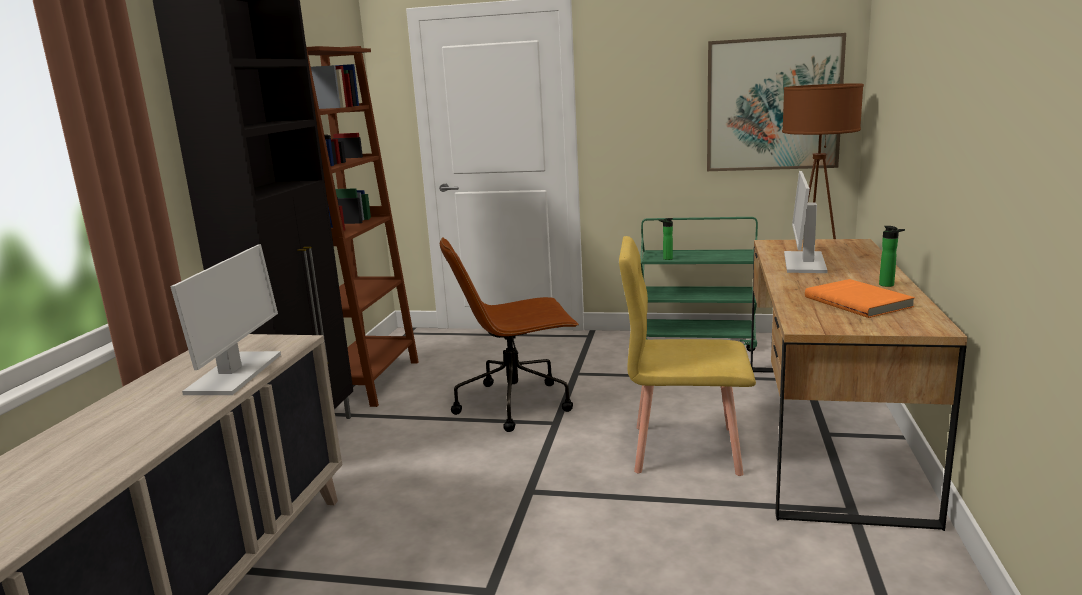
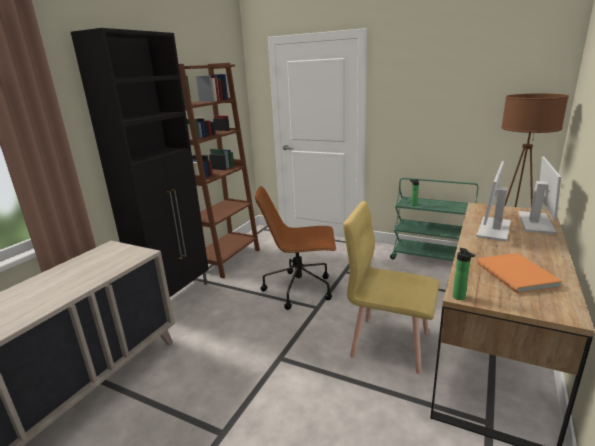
camera: 15 degrees right, 5 degrees up
monitor [170,244,281,395] -> monitor moved to [518,157,561,234]
picture [707,33,846,171] -> none
bottle [879,226,905,287] -> bottle moved to [453,248,475,300]

